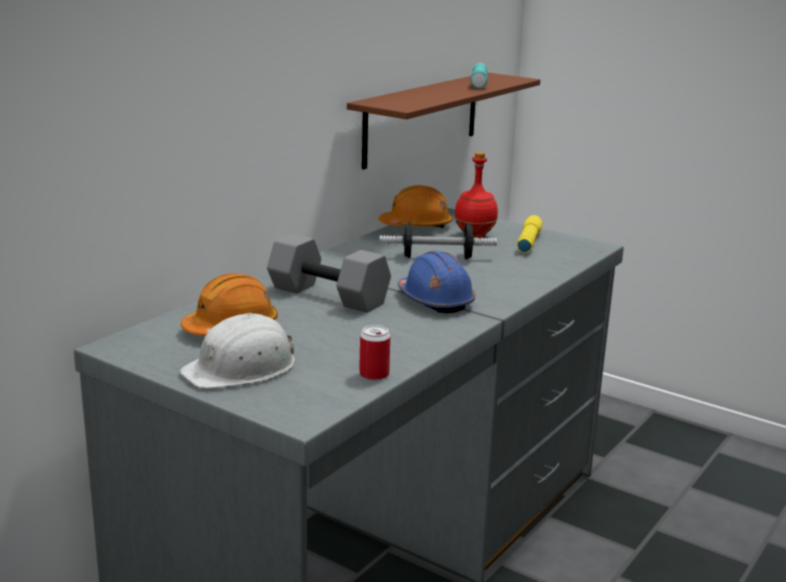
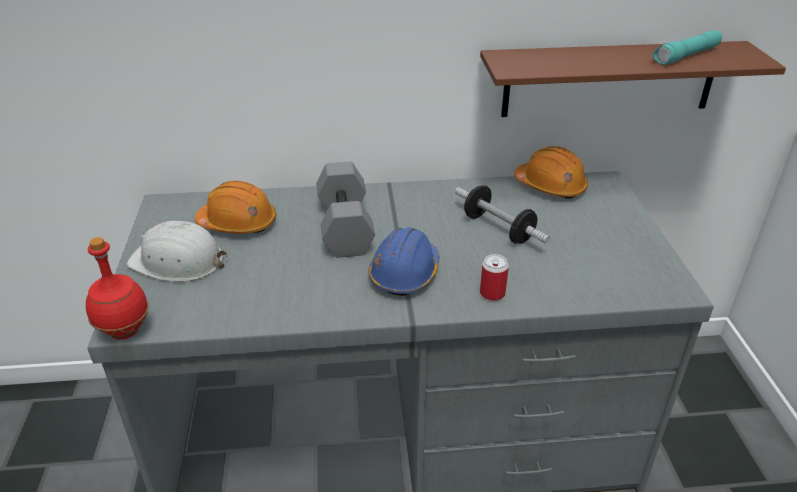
camera: 50 degrees right, 15 degrees up
can [359,325,390,380] -> can moved to [480,254,509,301]
red bottle [454,152,498,239] -> red bottle moved to [86,237,149,339]
yellow flashlight [517,215,543,253] -> none

